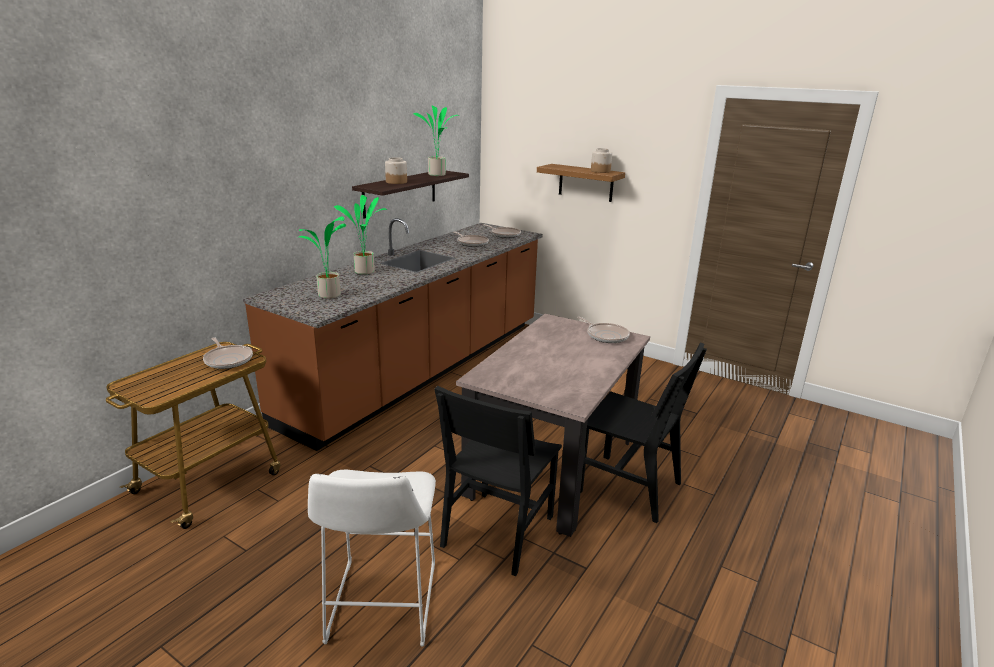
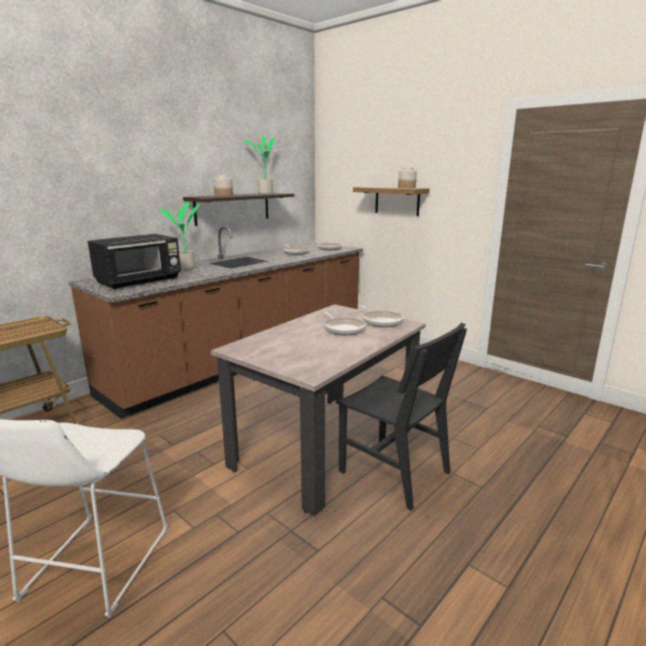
camera: 10 degrees right, 5 degrees down
frying pan [203,337,253,369] -> frying pan moved to [322,311,366,335]
potted plant [299,217,346,299] -> black microwave [88,234,181,290]
black chair [434,386,562,576] -> none

